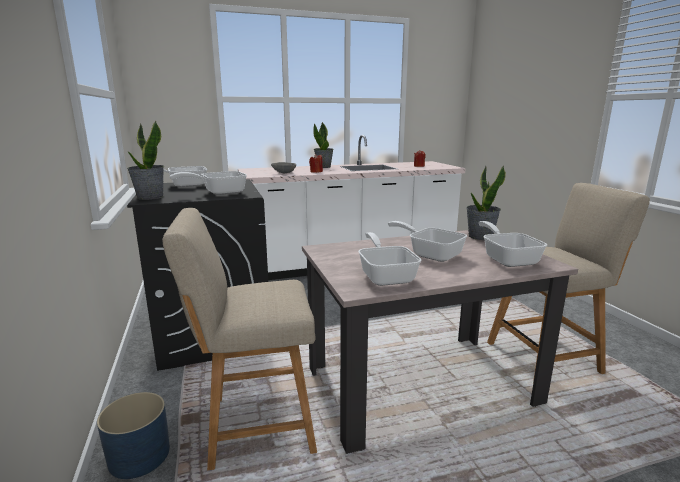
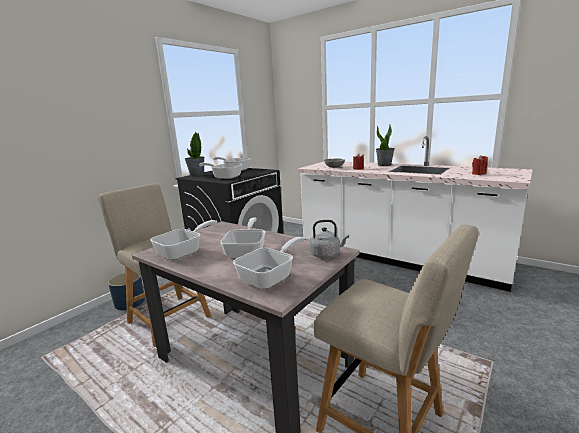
camera: 55 degrees right, 0 degrees up
potted plant [466,165,506,240] -> grey kettle [310,220,349,258]

